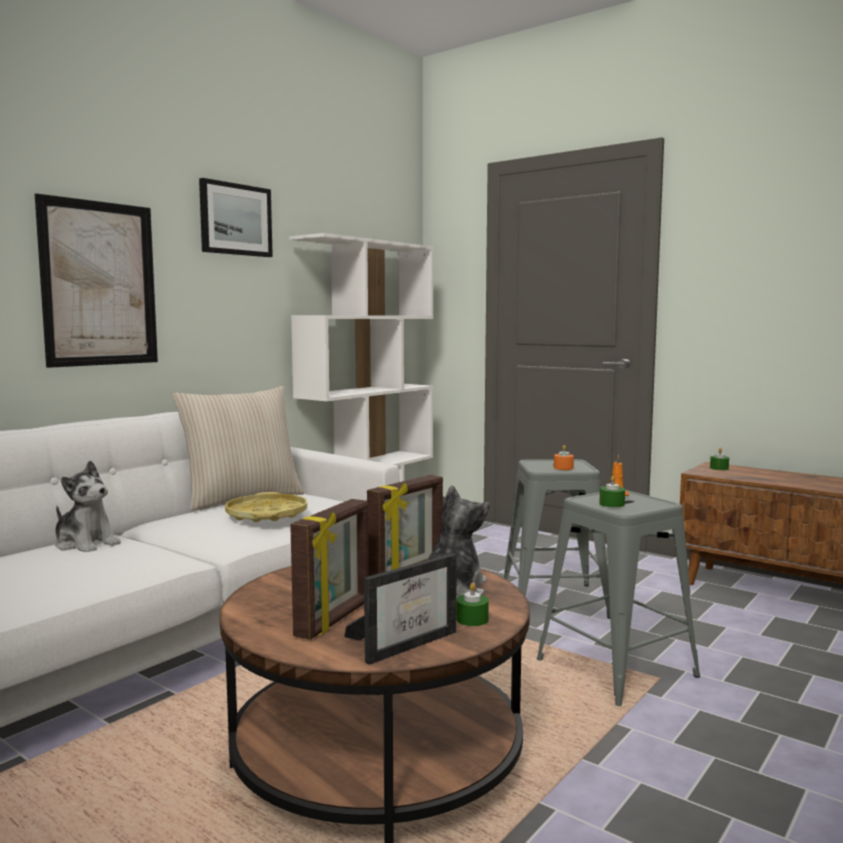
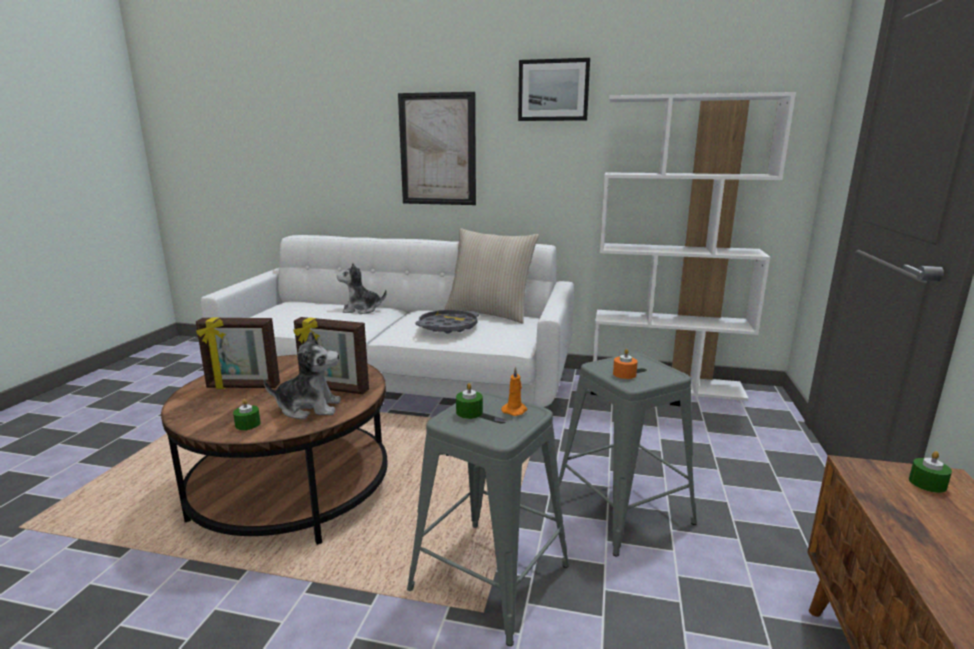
camera: 65 degrees right, 10 degrees up
plush toy [55,460,121,552] -> plush toy turned 75 degrees clockwise [337,262,387,314]
yellow tray [225,492,307,522] -> grey tray [415,310,479,334]
picture frame [344,553,457,665] -> none

